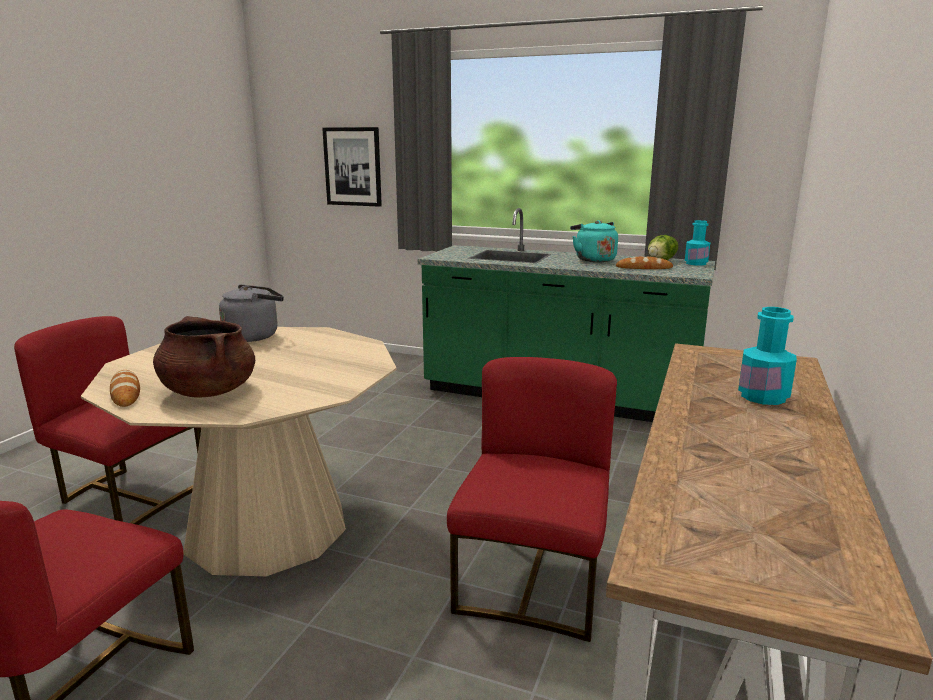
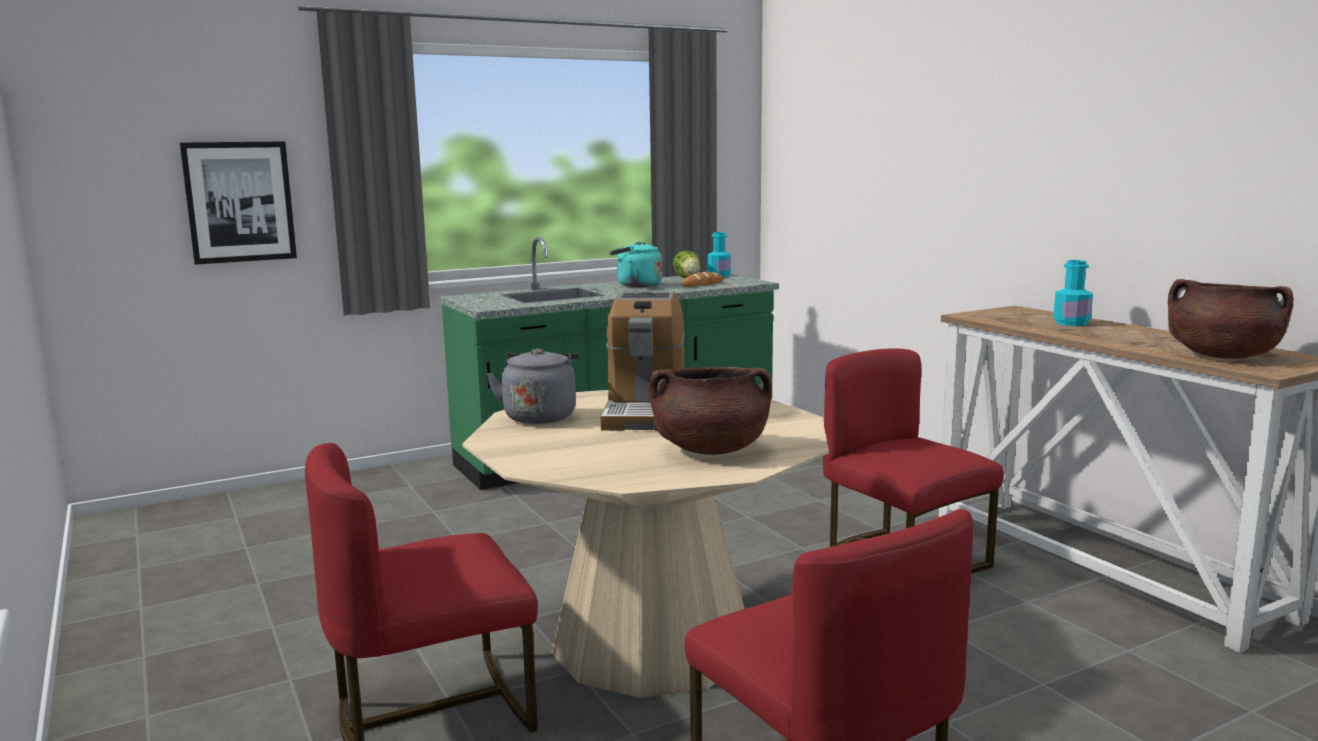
camera: 50 degrees left, 5 degrees down
bread [110,370,140,407] -> none
none -> coffee machine [600,291,685,431]
none -> brown cooking pot [1168,279,1294,359]

